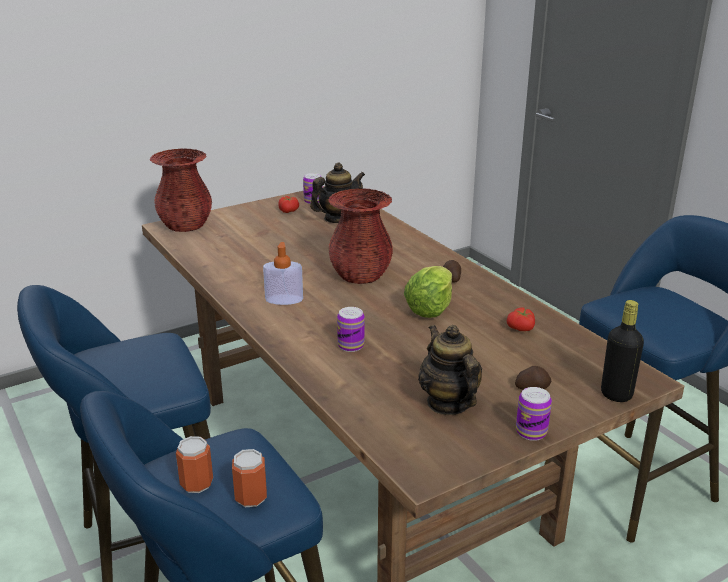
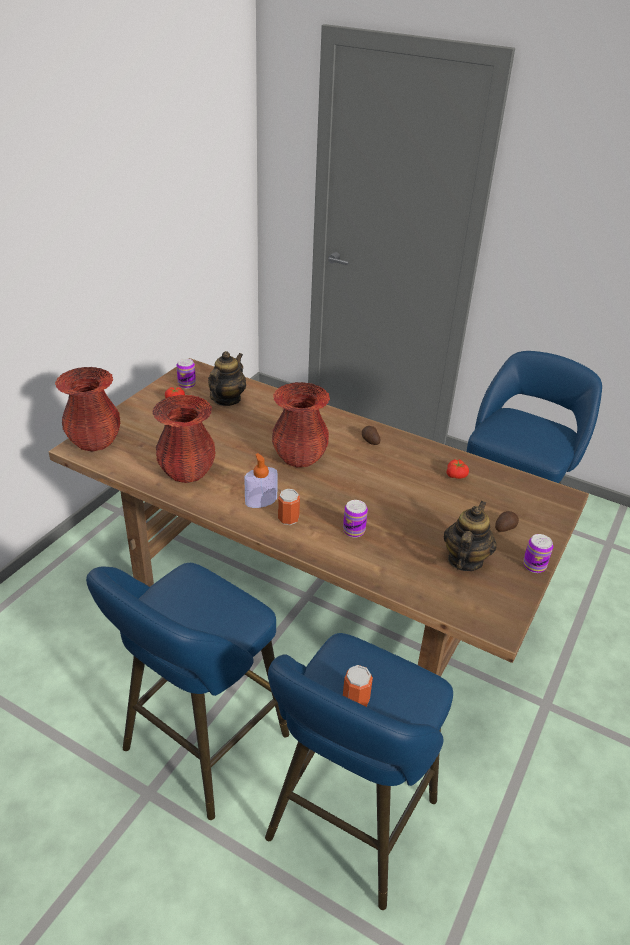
camera: 30 degrees left, 10 degrees up
can [232,449,267,507] -> can moved to [278,489,300,525]
lettuce [404,266,452,318] -> none
teapot [418,325,482,415] -> teapot turned 75 degrees clockwise [444,501,496,571]
black bottle [601,300,644,402] -> none
none -> red vase [152,395,216,483]

